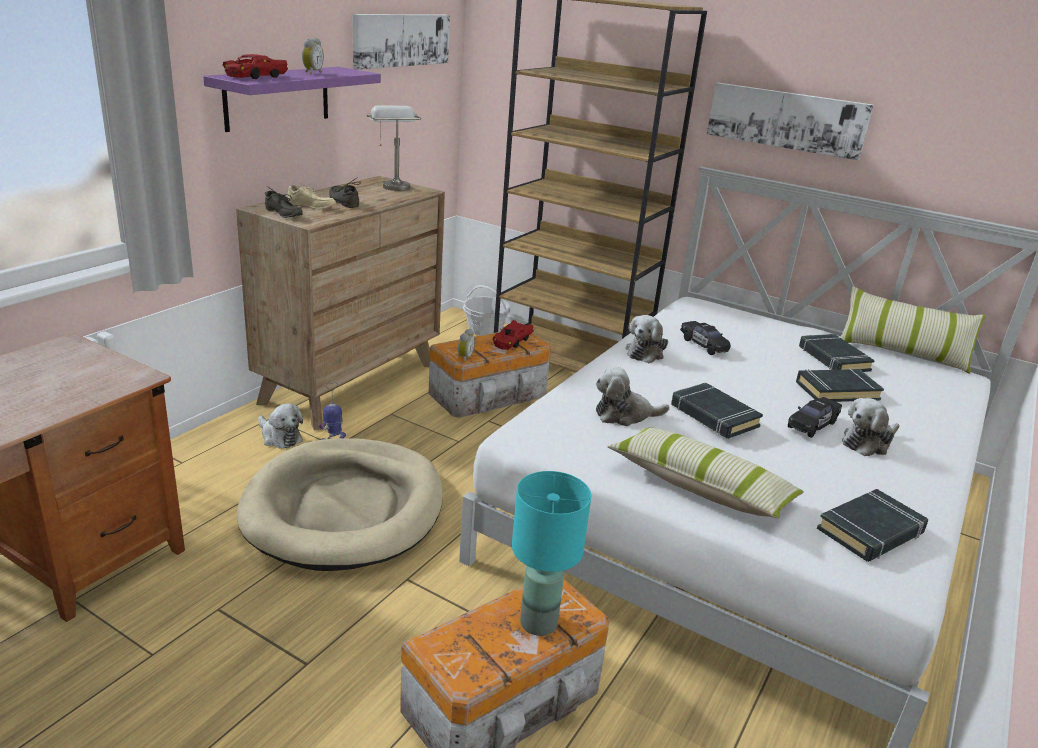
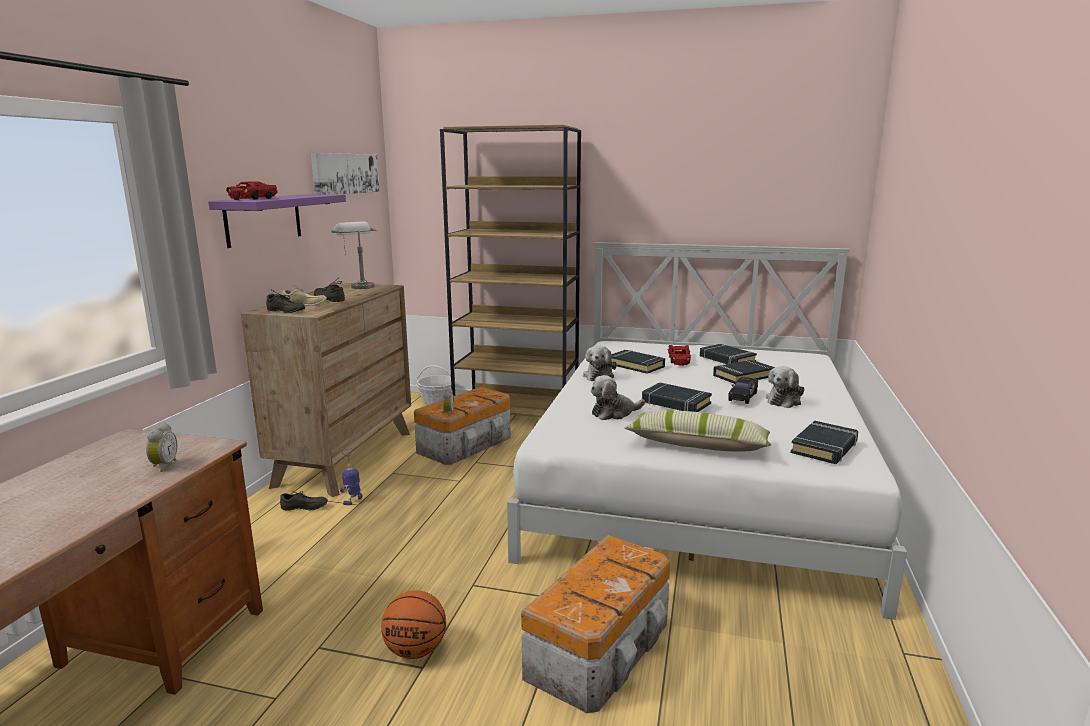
camera: 15 degrees left, 10 degrees down
beige dog bed [237,438,443,571] -> none
plush toy [258,403,303,449] -> grey shoe [280,491,328,511]
alarm clock [302,38,324,74] -> alarm clock moved to [146,423,177,472]
red toy car [493,320,534,350] -> red toy car moved to [667,345,691,365]
turquoise table lamp [512,471,591,636] -> none
black toy car [680,321,731,355] -> black book [611,350,665,374]
picture [707,83,873,160] -> none
pillow [840,286,986,374] -> none
none -> basketball [381,590,446,659]

